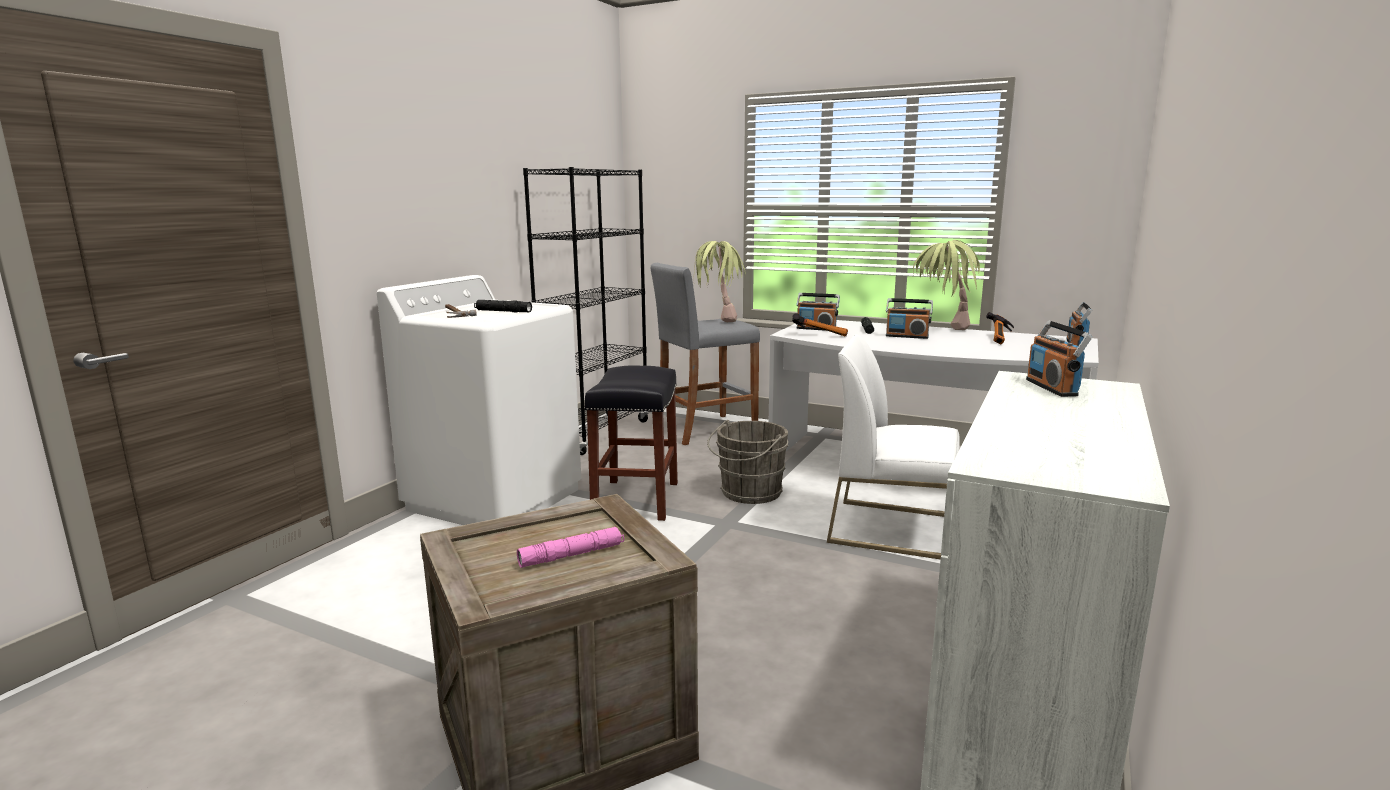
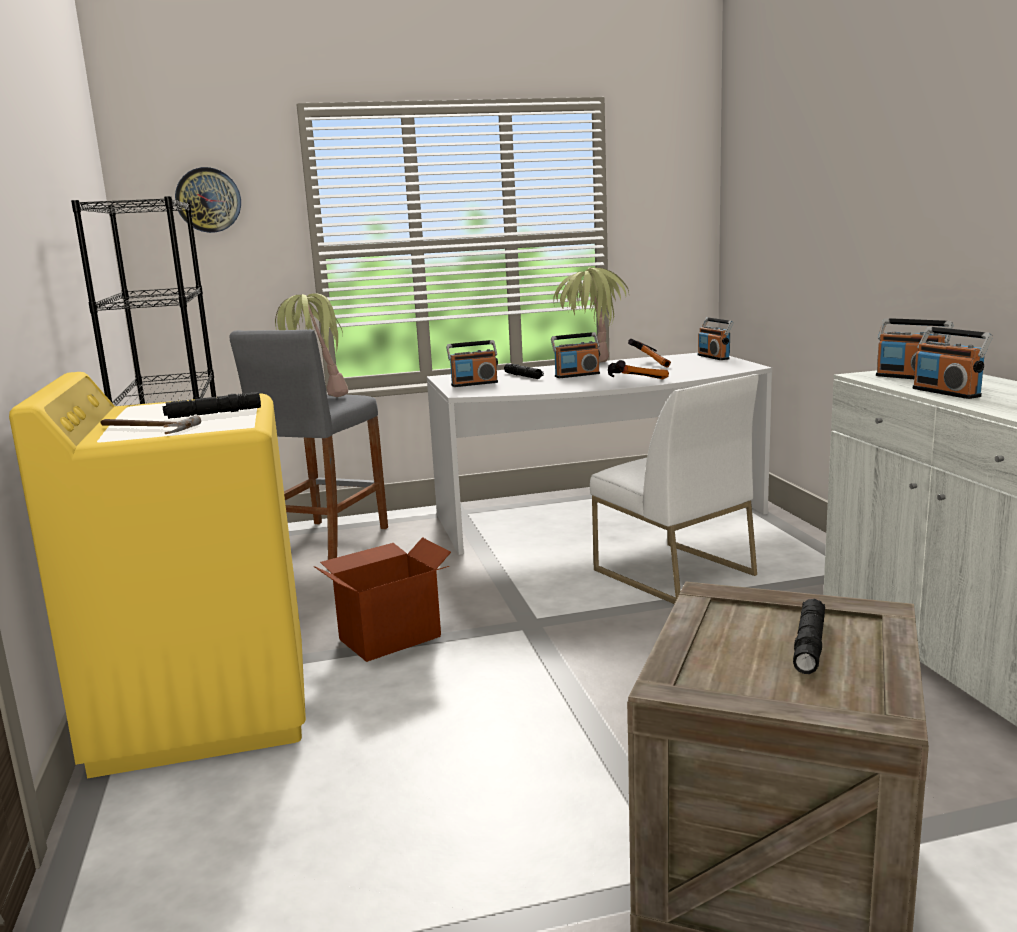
camera: 40 degrees left, 0 degrees up
white washing machine [377,275,581,525] -> yellow washing machine [9,372,306,779]
pink flashlight [517,527,624,568] -> black flashlight [793,599,825,674]
black stool [584,365,678,521] -> cardboard box [314,537,451,662]
grey bucket [707,420,788,504] -> none
hammer [792,313,848,337] -> hammer moved to [608,360,669,379]
white chair [827,334,960,559] -> white chair turned 105 degrees counterclockwise [590,374,759,604]
none -> wall clock [175,167,241,233]
none -> radio [913,327,993,399]

